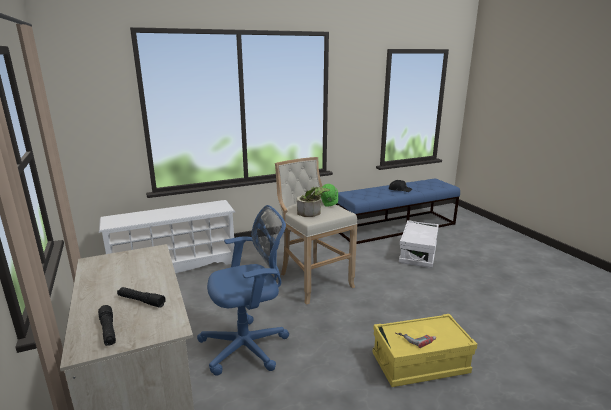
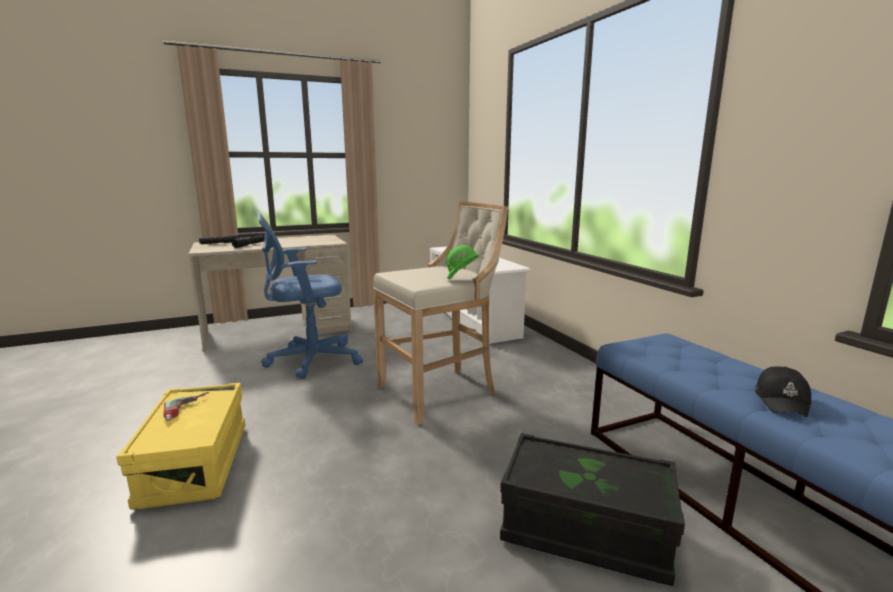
camera: 90 degrees right, 5 degrees down
blue office chair [197,205,289,375] -> blue office chair turned 90 degrees clockwise [256,212,363,379]
potted plant [297,187,330,217] -> none
white storage box [399,220,439,268] -> black storage box [500,433,685,586]

